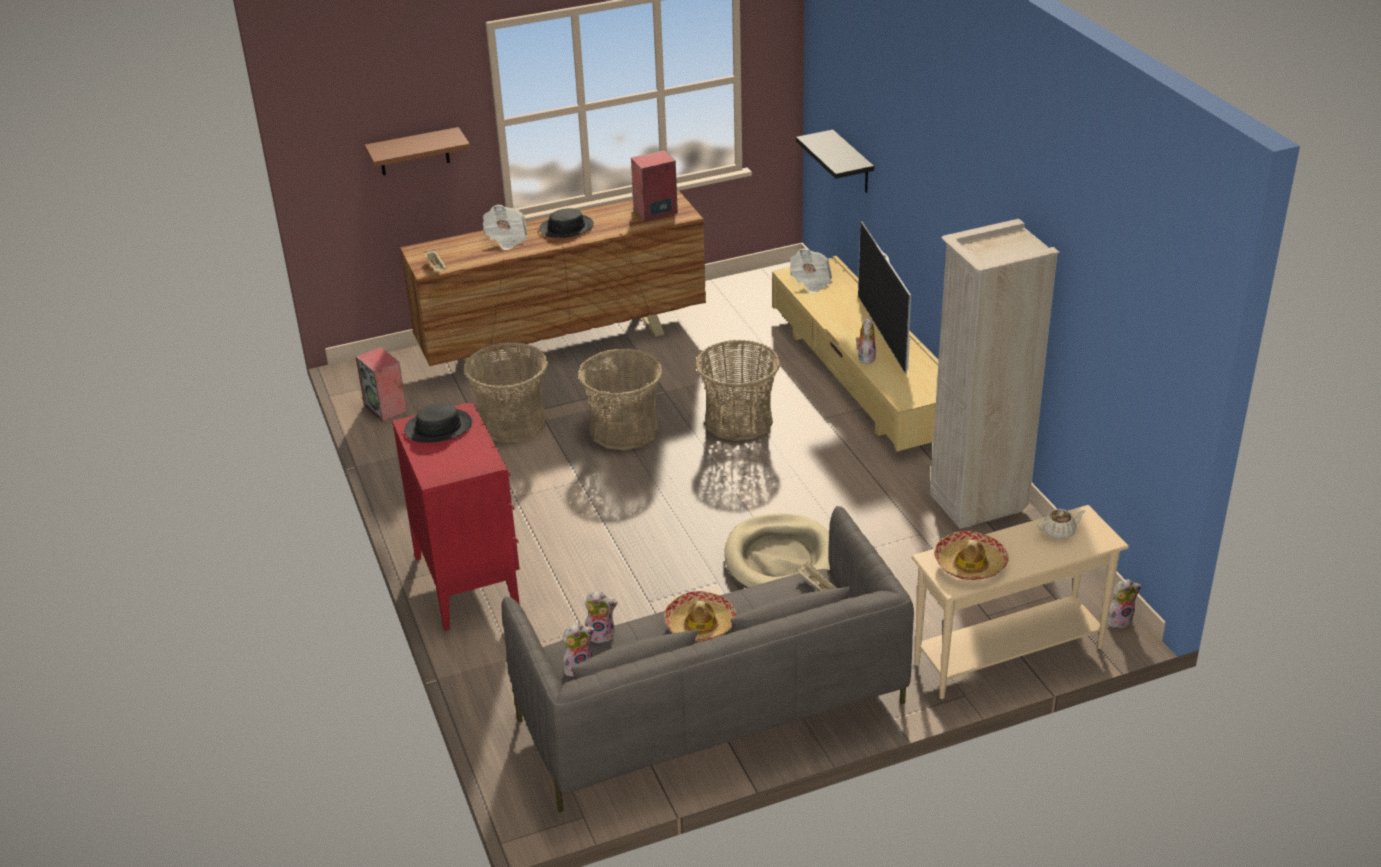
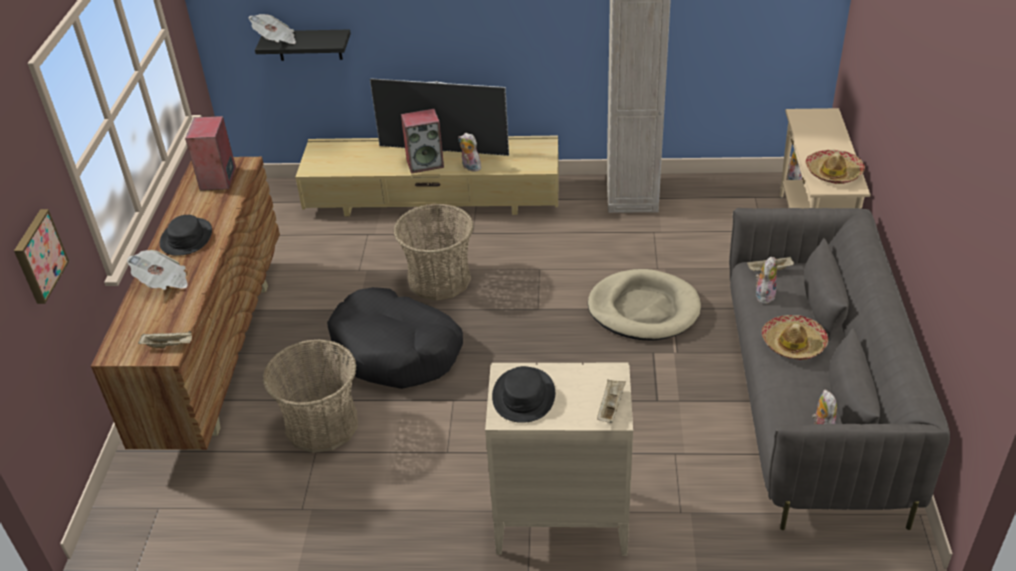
camera: 65 degrees left, 5 degrees up
speaker [356,347,407,422] -> speaker moved to [401,109,444,174]
brown shelf [365,127,470,175] -> picture [14,209,69,304]
red dresser [392,403,520,631] -> beige dresser [485,363,633,556]
basket [578,348,663,450] -> black dog bed [327,287,463,389]
plush toy [585,592,618,644] -> plush toy moved to [756,256,777,304]
newspaper [790,248,832,293] -> newspaper moved to [249,14,296,44]
beige teapot [1037,509,1086,539] -> none
none -> beige tray [597,380,626,423]

